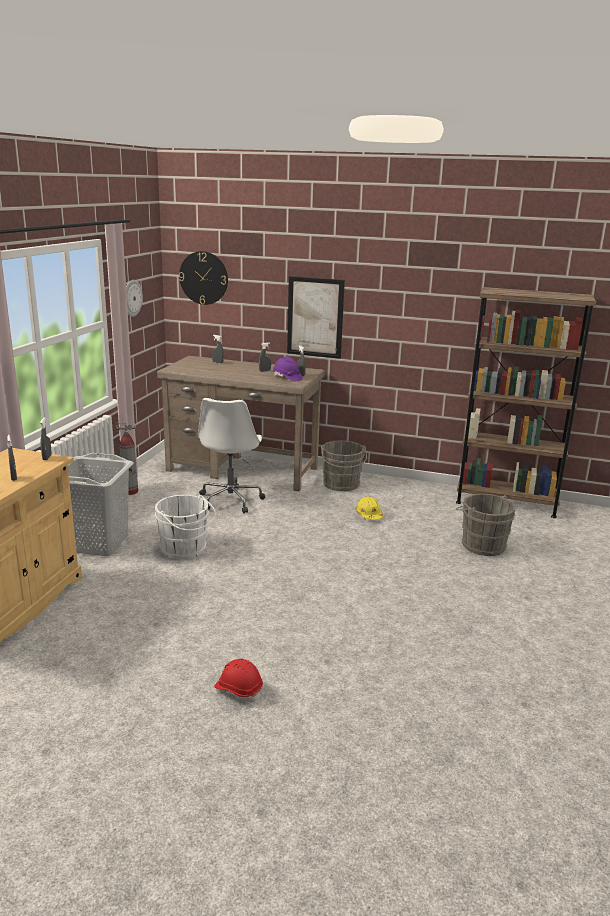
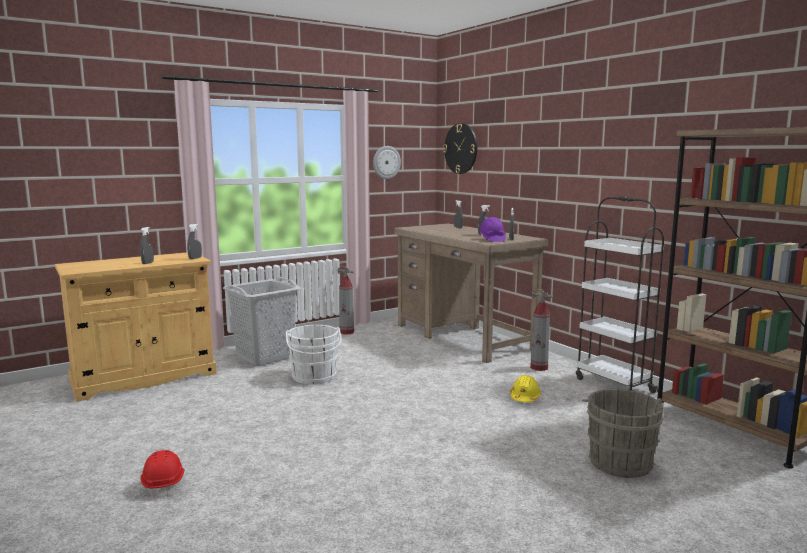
camera: 40 degrees right, 10 degrees down
white office chair [198,398,265,513] -> none
picture [287,276,345,359] -> none
grey bucket [321,441,367,491] -> fire extinguisher [530,288,553,371]
none -> white cart [576,196,664,393]

